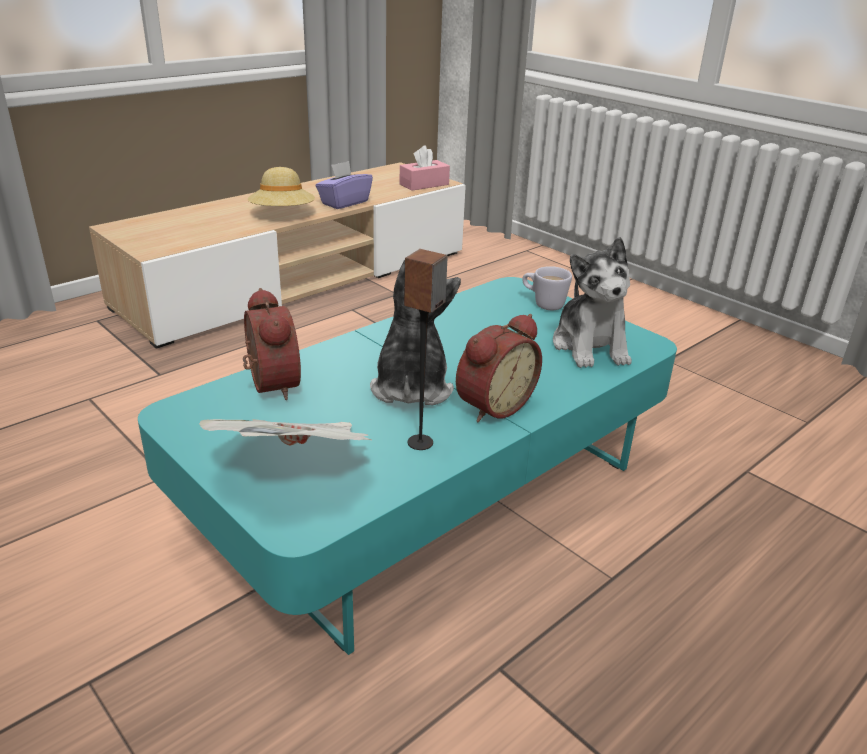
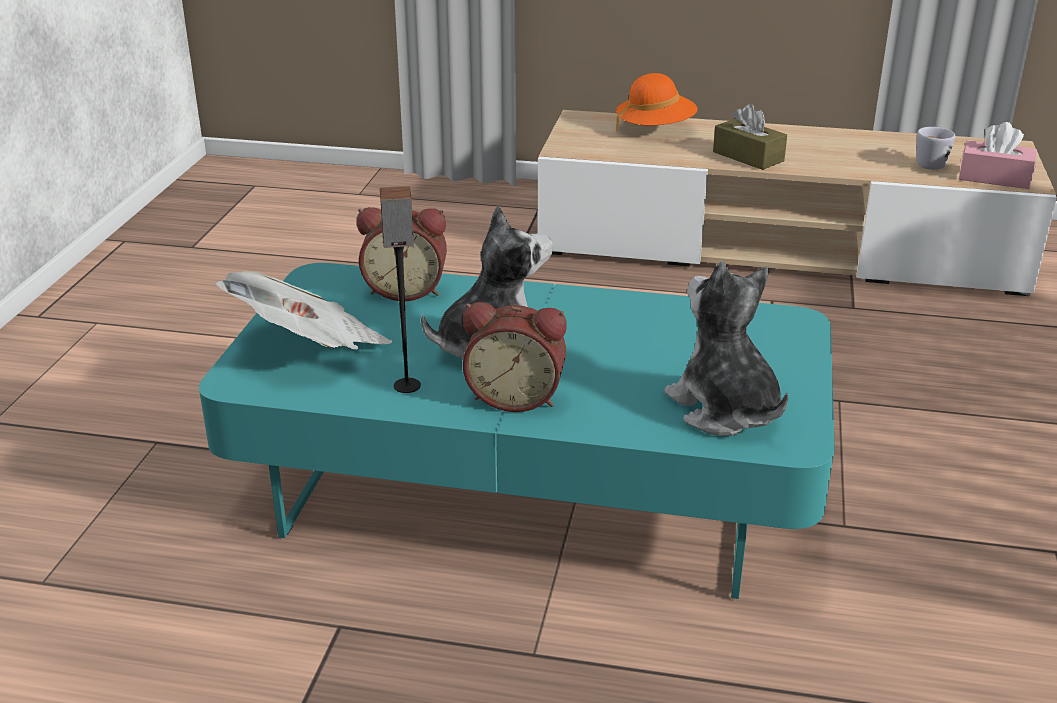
camera: 55 degrees right, 0 degrees up
alarm clock [243,288,301,400] -> alarm clock turned 60 degrees clockwise [357,207,447,301]
beige hat [248,167,315,206] -> brown tissue box [713,104,787,170]
purple tissue box [316,161,373,209] -> none
white mug [522,266,572,310] -> white mug moved to [916,127,955,170]
plush toy [553,237,632,368] -> plush toy turned 105 degrees clockwise [664,261,789,436]
none -> orange hat [616,73,698,131]

